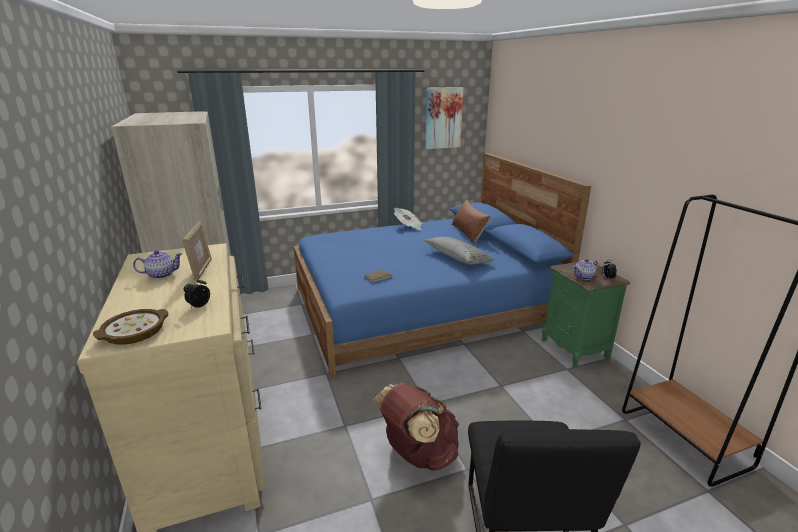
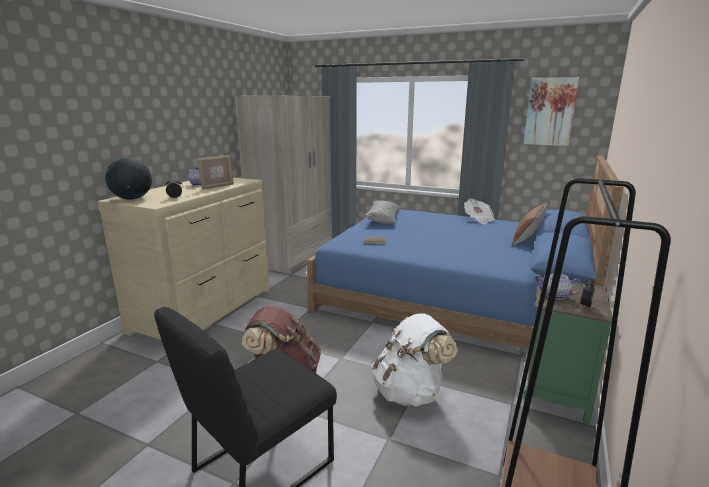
camera: 45 degrees right, 5 degrees down
bowl [93,309,168,345] -> globe [105,157,152,199]
grey pillow [423,237,495,265] -> grey pillow moved to [364,200,402,224]
none -> white backpack [371,313,458,407]

